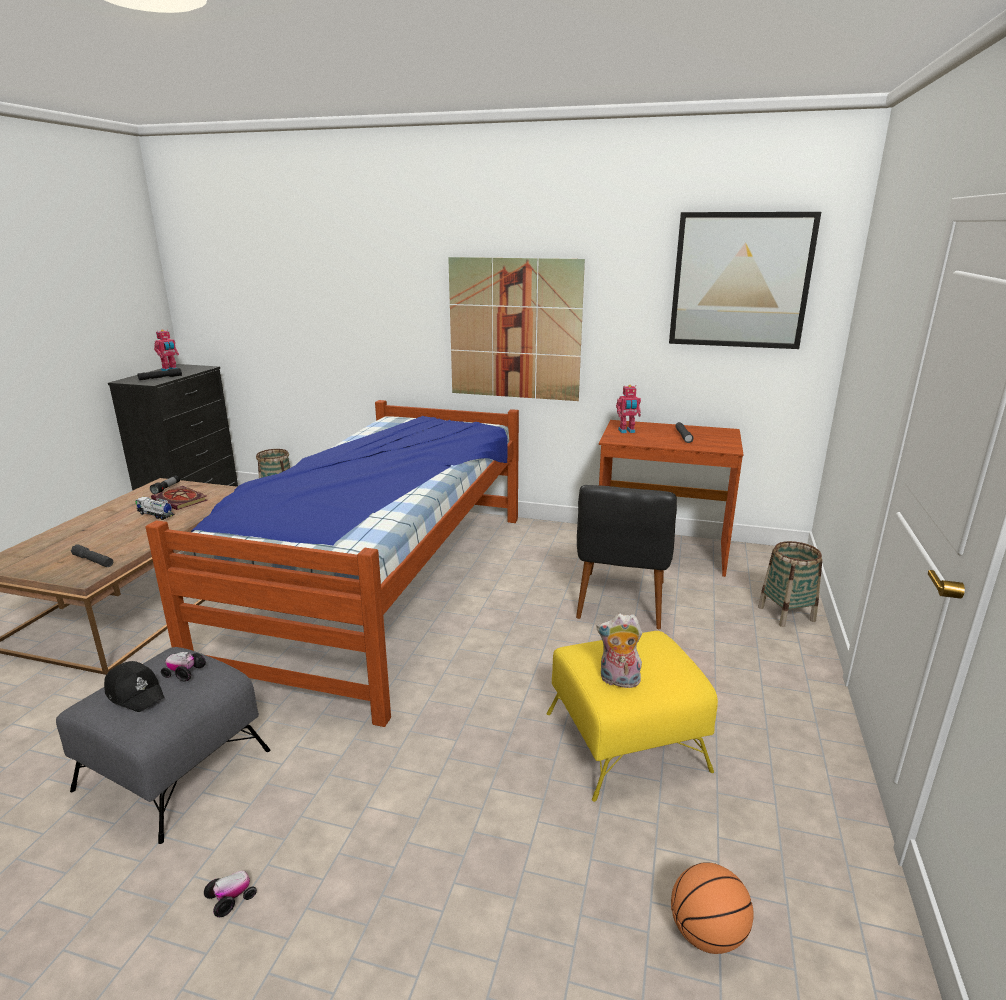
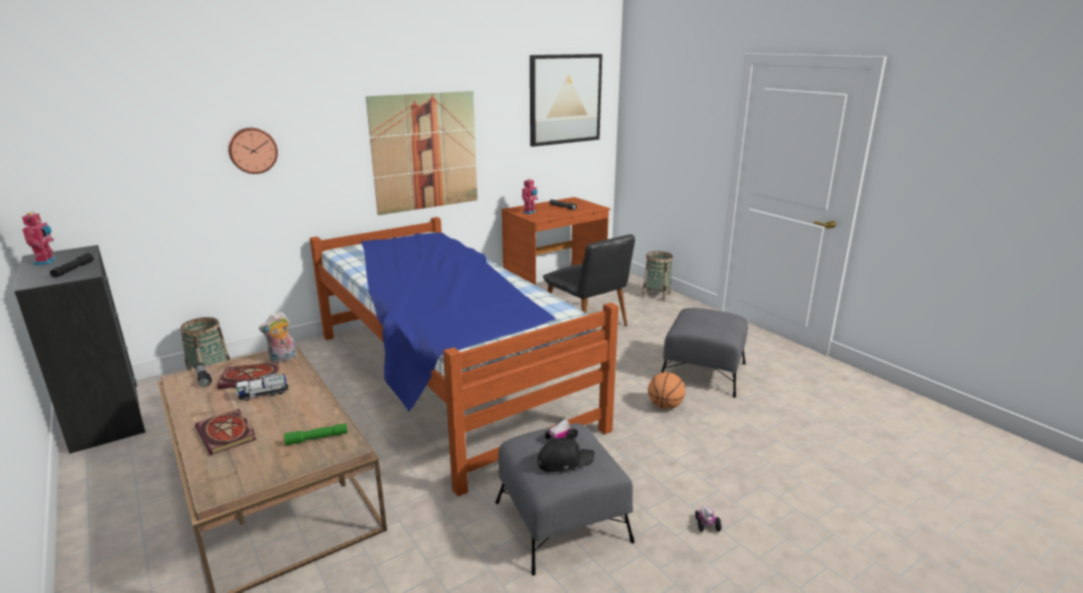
camera: 50 degrees left, 0 degrees up
grey flashlight [71,544,113,567] -> green flashlight [284,423,348,446]
yellow ottoman [547,631,718,802] -> grey ottoman [661,308,748,398]
plush toy [596,614,642,688] -> plush toy moved to [259,312,296,363]
basketball [671,862,754,954] -> basketball moved to [648,372,685,409]
none -> book [195,409,256,455]
none -> wall clock [228,128,278,174]

